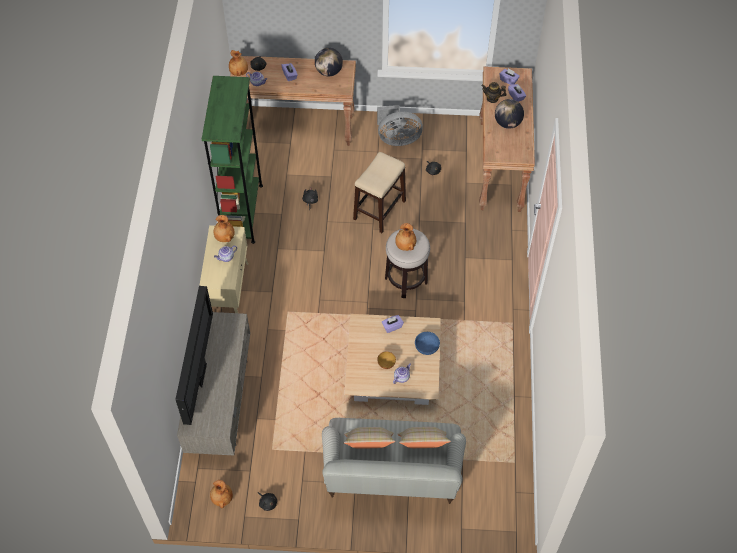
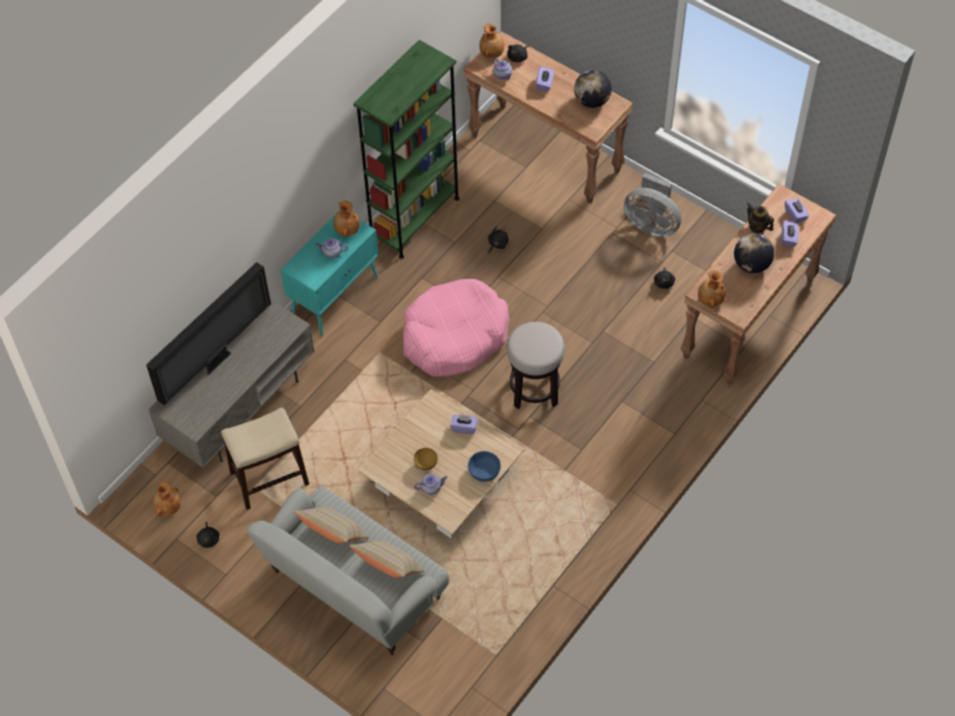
camera: 35 degrees right, 0 degrees up
beige cabinet [199,225,248,313] -> turquoise cabinet [281,216,378,336]
stool [353,152,406,233] -> stool moved to [221,408,309,510]
brown vase [395,223,416,251] -> brown vase moved to [698,270,726,308]
none -> pink dog bed [403,279,509,377]

